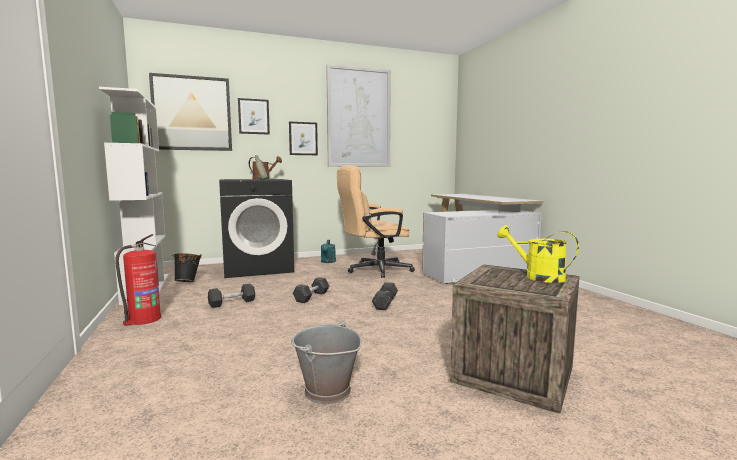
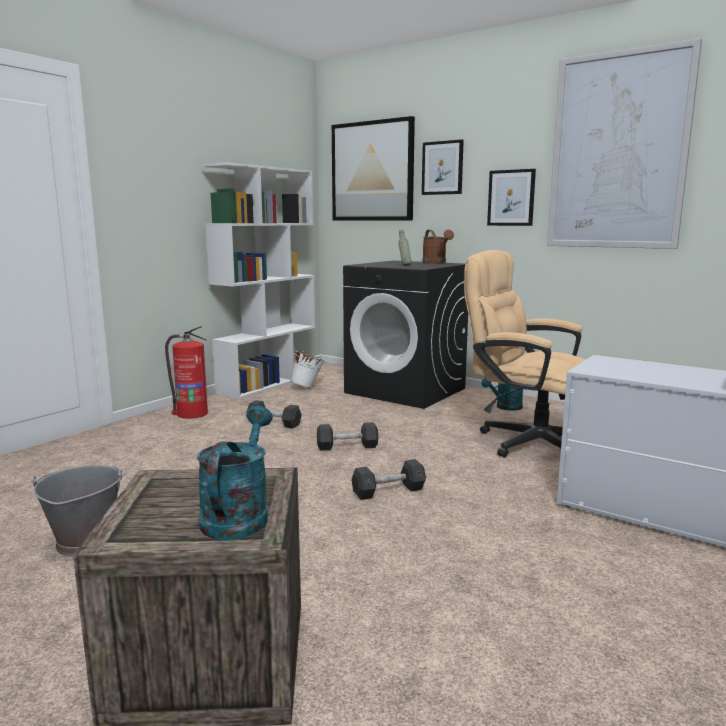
camera: 55 degrees right, 5 degrees up
black bucket [172,253,202,282] -> white bucket [290,351,325,389]
yellow watering can [497,225,579,283] -> turquoise watering can [197,406,273,540]

